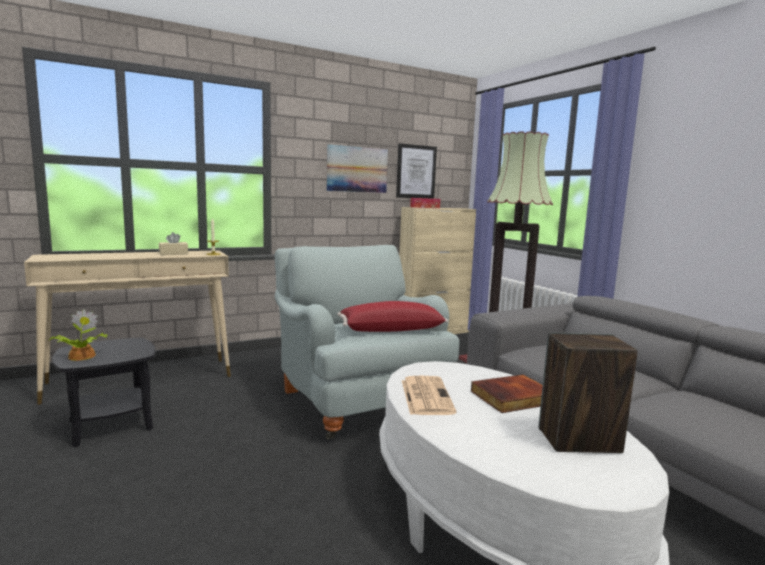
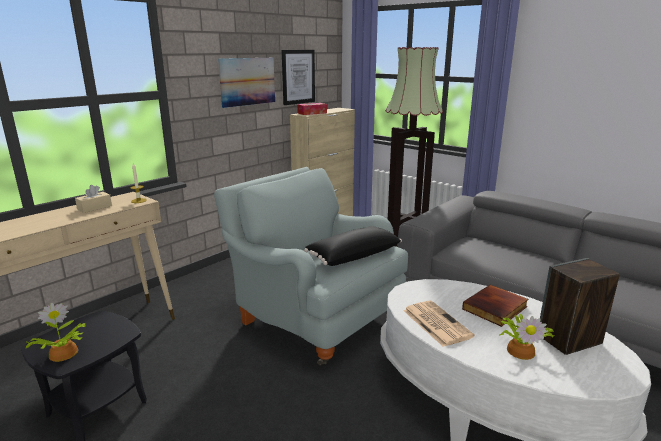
camera: 20 degrees left, 10 degrees up
red pillow [337,301,448,332] -> black pillow [304,226,402,266]
none -> potted plant [500,314,555,360]

